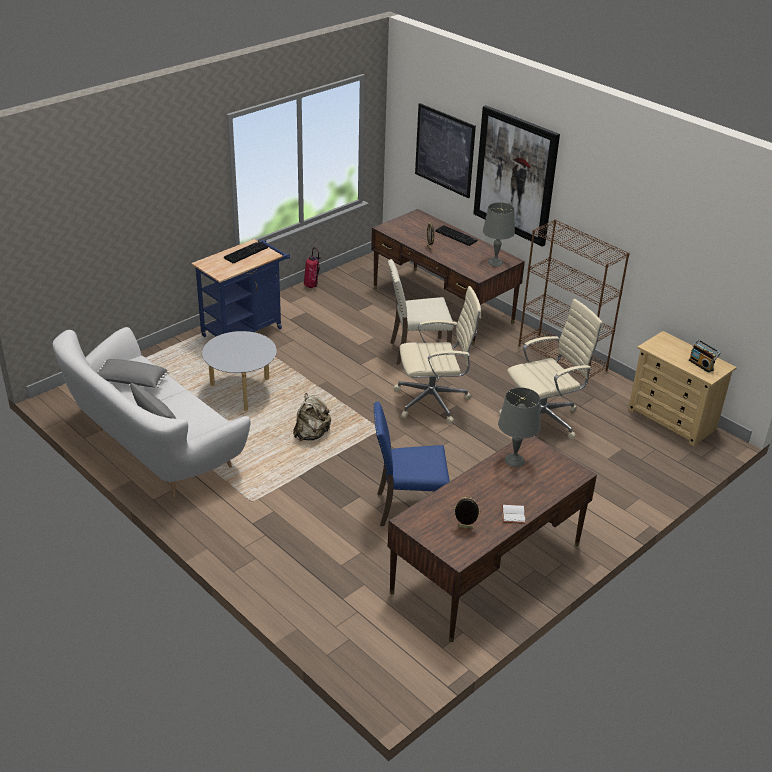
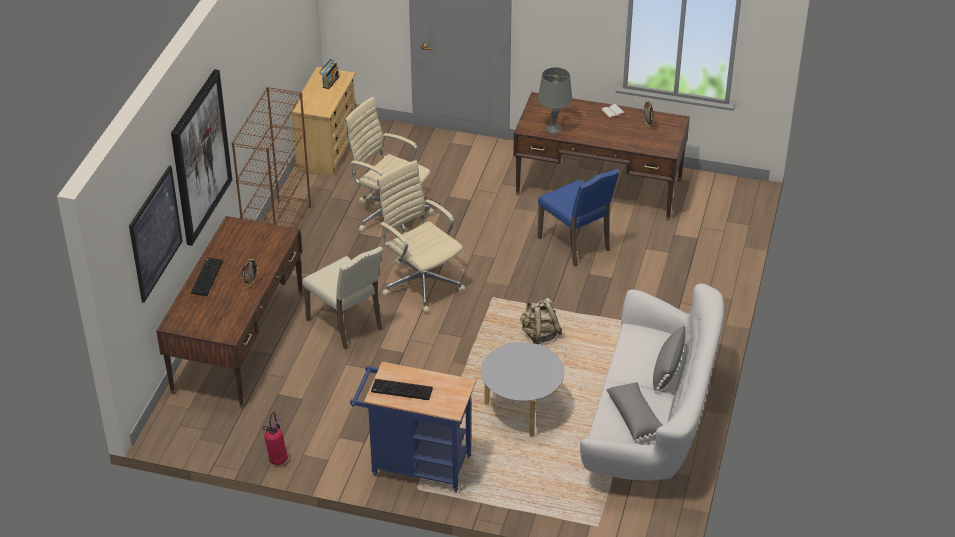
camera: 120 degrees left, 5 degrees up
grey table lamp [483,202,515,266] -> none

